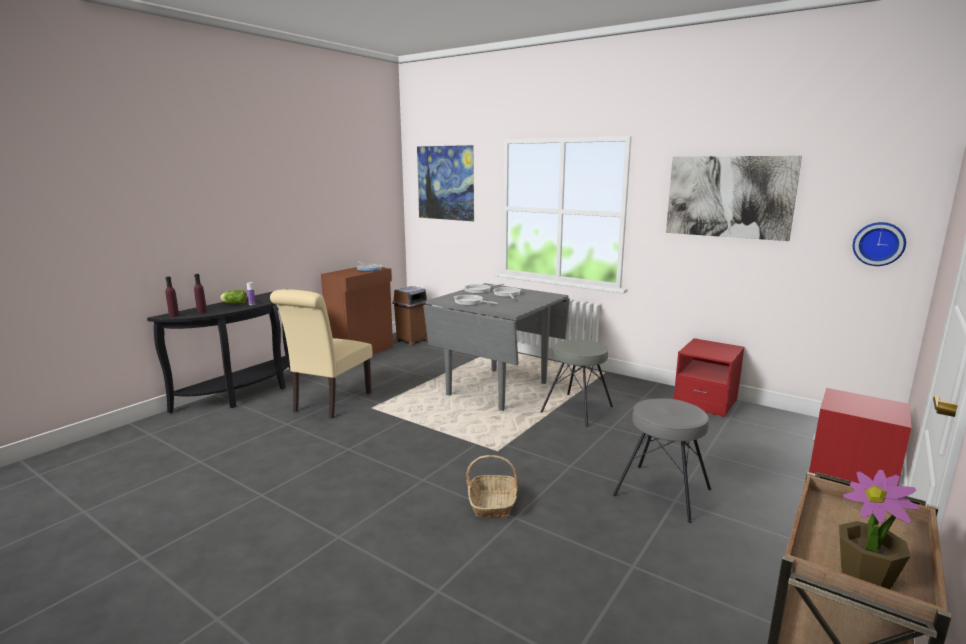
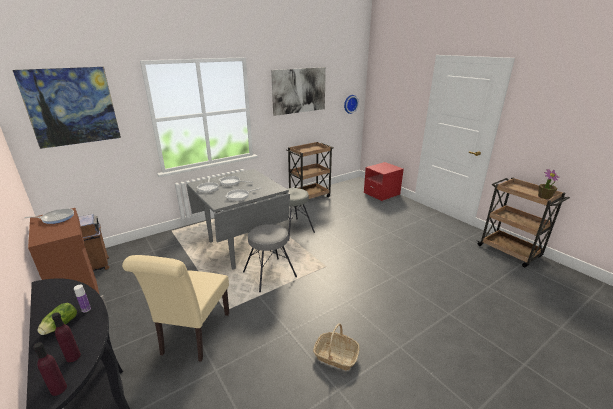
camera: 70 degrees left, 10 degrees up
beige chair [270,289,372,419] -> beige chair turned 60 degrees clockwise [122,255,229,362]
basket [466,455,518,518] -> basket moved to [313,323,360,370]
grey stool [613,398,711,523] -> grey stool moved to [243,224,297,292]
red nightstand [674,338,744,417] -> brown cart [286,142,334,199]

